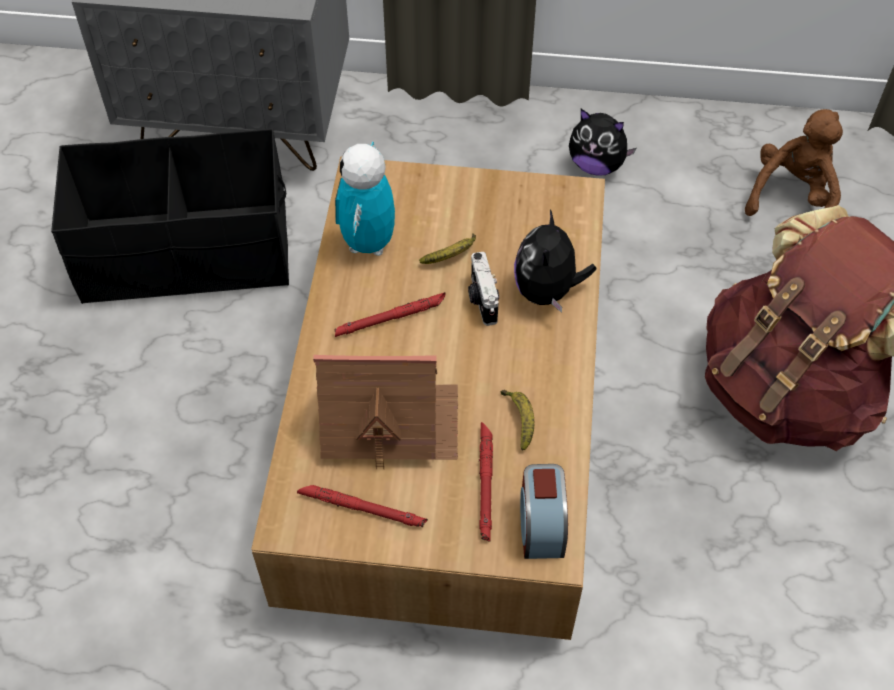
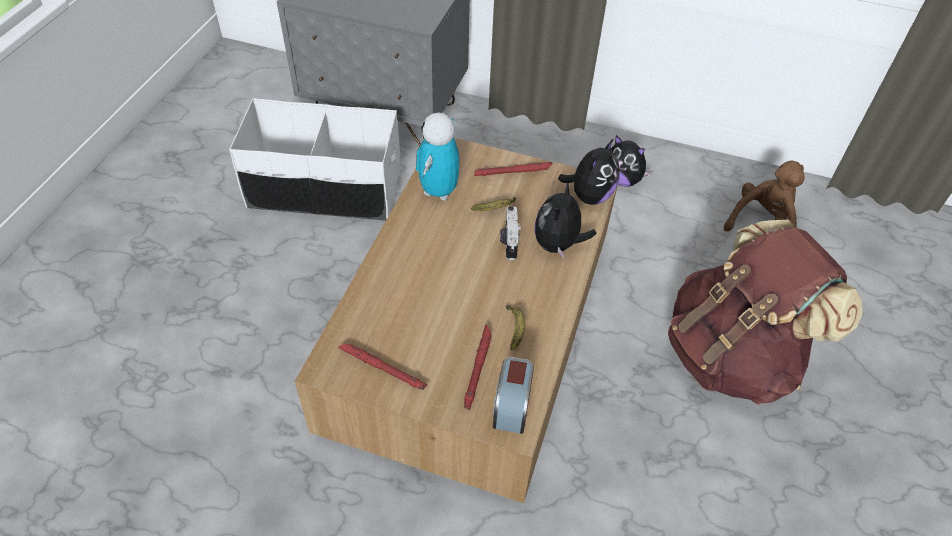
camera: 10 degrees right, 5 degrees down
black storage box [51,129,289,304] -> white storage box [229,98,400,220]
toy house [313,355,458,470] -> none
red flashlight [334,292,446,337] -> red flashlight moved to [474,162,552,176]
none -> plush toy [558,138,620,205]

